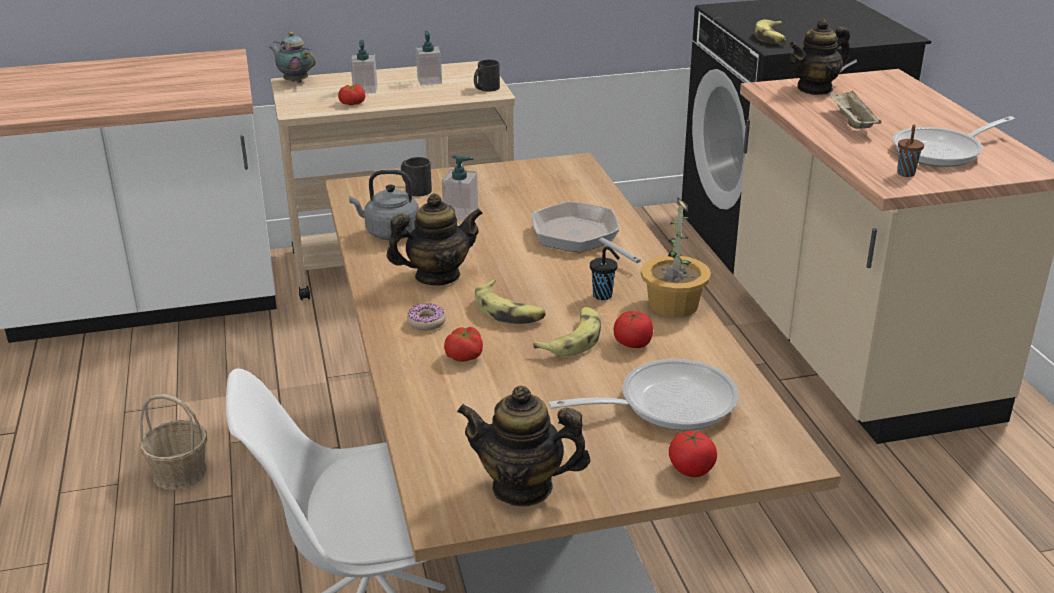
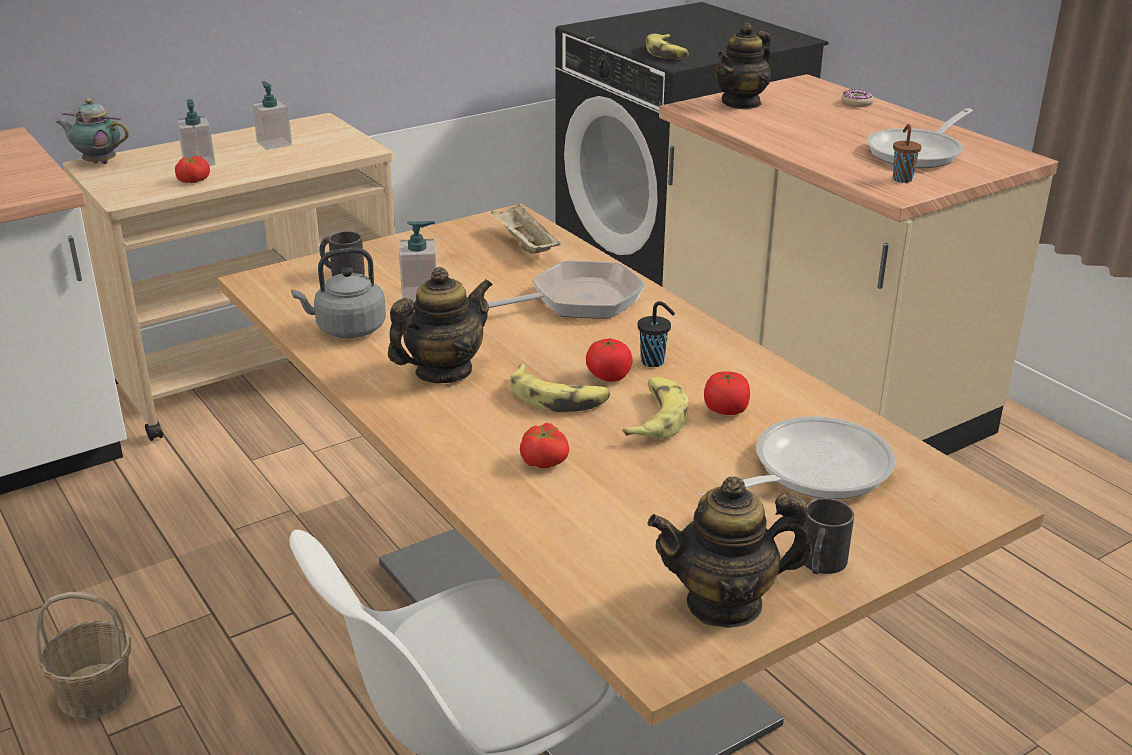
camera: 20 degrees left, 0 degrees up
donut [407,303,446,331] -> donut moved to [841,89,874,107]
black mug [474,59,500,92] -> black mug moved to [804,498,854,574]
frying pan [532,201,641,263] -> frying pan turned 120 degrees clockwise [488,261,646,319]
potted plant [641,196,711,317] -> none
tomato [669,431,717,477] -> tomato moved to [586,338,633,382]
beige tray [828,90,882,129] -> beige tray moved to [491,204,561,254]

